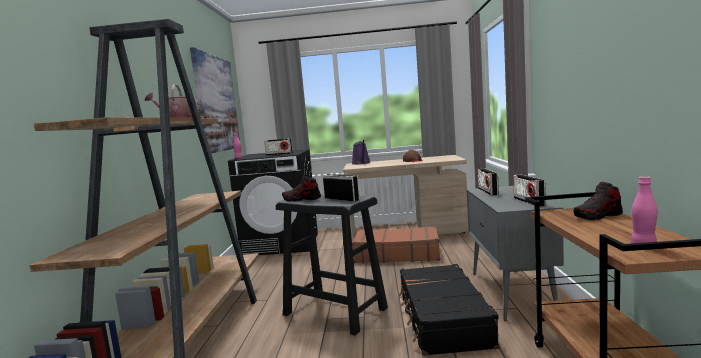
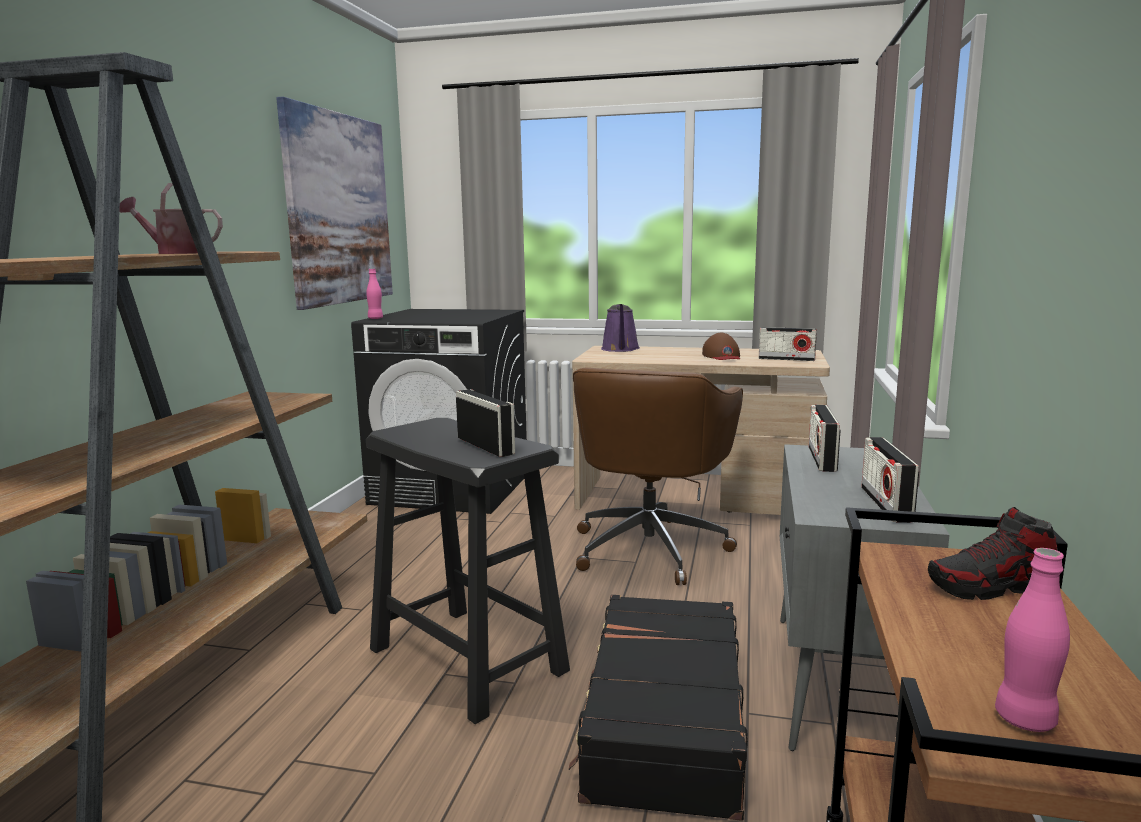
camera: 10 degrees right, 5 degrees up
radio [264,138,293,156] -> radio moved to [759,327,817,361]
shoe [282,175,321,202] -> none
brown suitcase [352,226,440,263] -> brown office chair [573,368,743,585]

